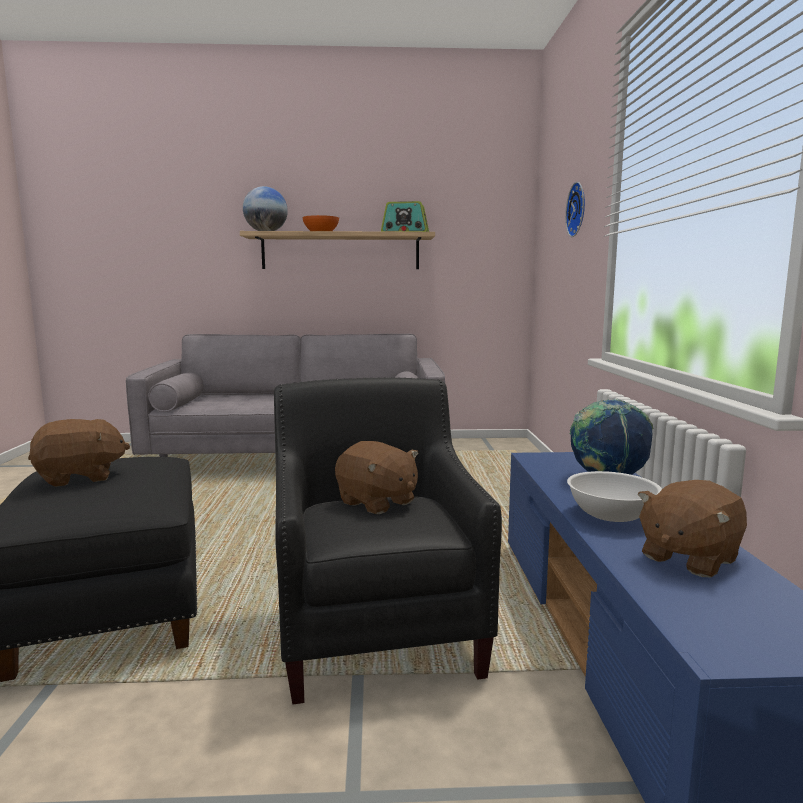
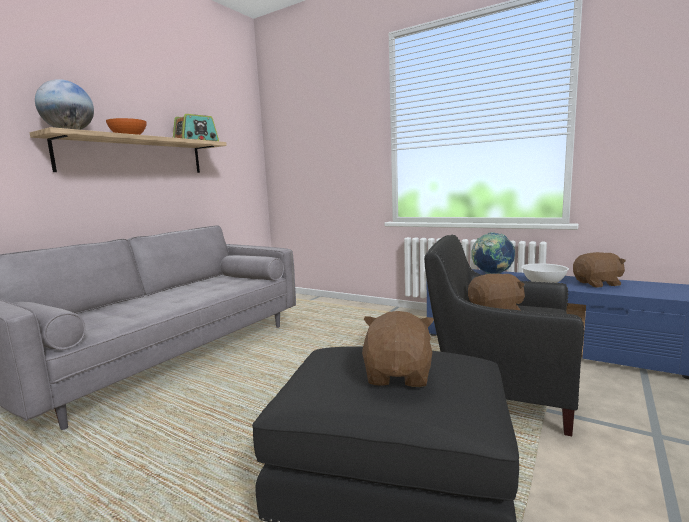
camera: 55 degrees left, 0 degrees up
wall clock [565,182,585,237] -> none
brown plush toy [637,480,747,577] -> brown plush toy turned 90 degrees counterclockwise [573,252,626,288]

